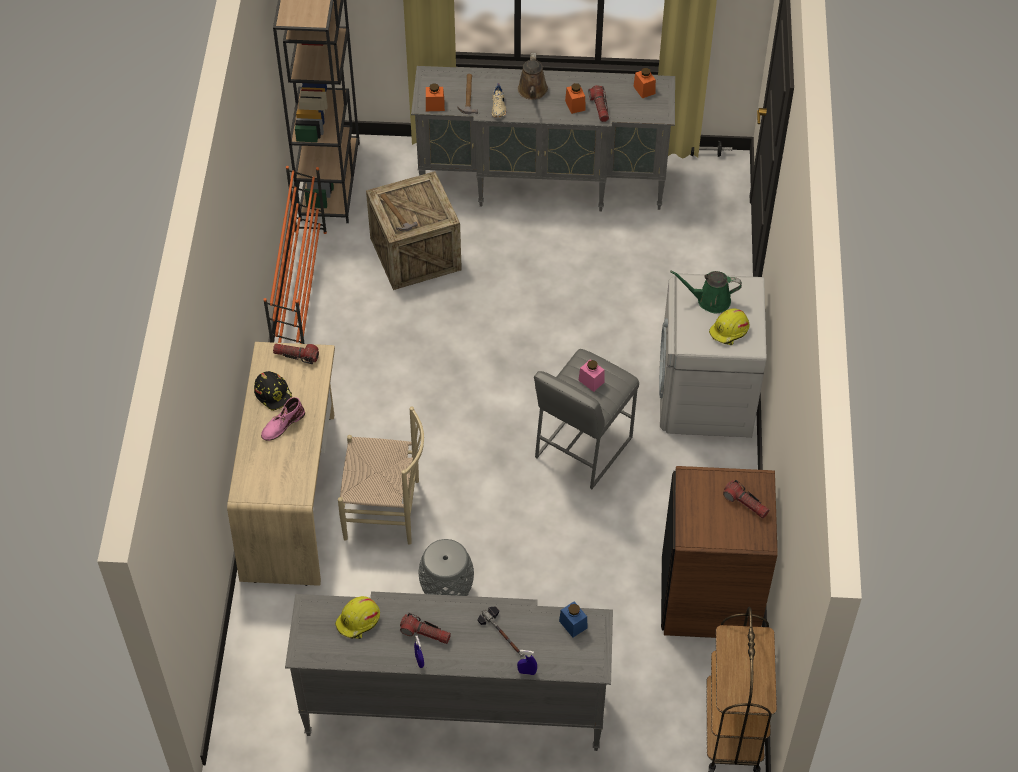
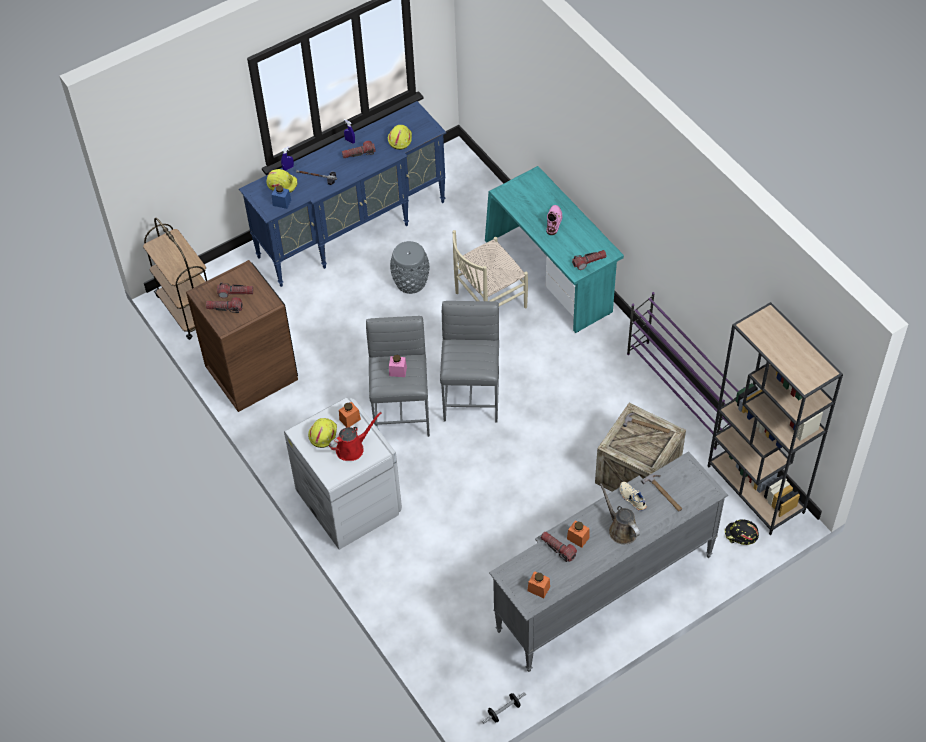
camera: 145 degrees right, 0 degrees up
beige desk [227,342,335,586] -> turquoise desk [485,166,624,333]
black hard hat [254,371,292,411] -> black hard hat moved to [725,519,759,545]
orange shoe rack [263,166,327,344] -> purple shoe rack [627,292,745,450]
grey cabinet [285,591,613,751] -> blue cabinet [239,101,447,287]
orange jar [426,83,445,111] -> orange jar moved to [339,402,361,428]
green watering can [670,271,742,313] -> red watering can [329,412,382,461]
none -> flashlight [217,282,253,298]
none -> yellow hard hat [267,169,297,193]
none -> grey stool [440,301,499,422]

